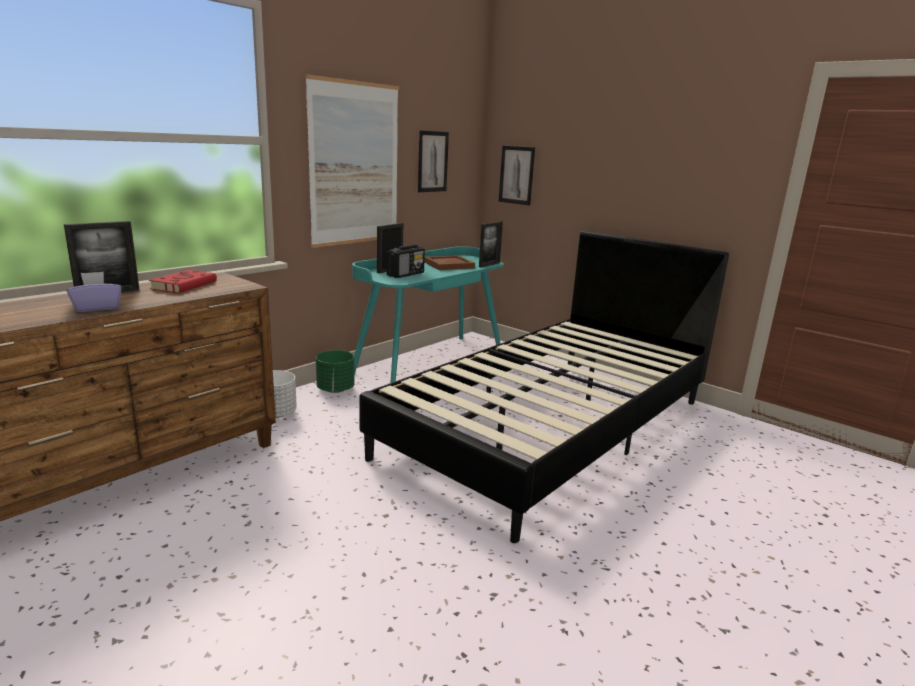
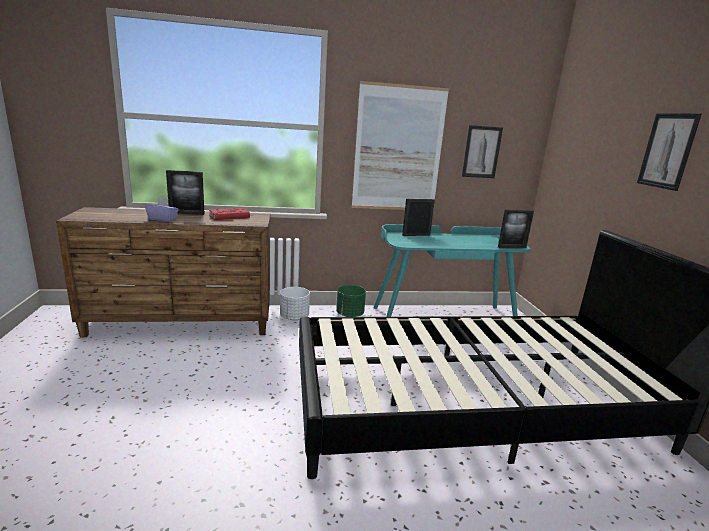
camera: 40 degrees right, 0 degrees up
radio [387,244,425,278] -> none
brown tray [424,255,475,270] -> none
picture [499,146,535,205] -> picture moved to [637,113,702,191]

